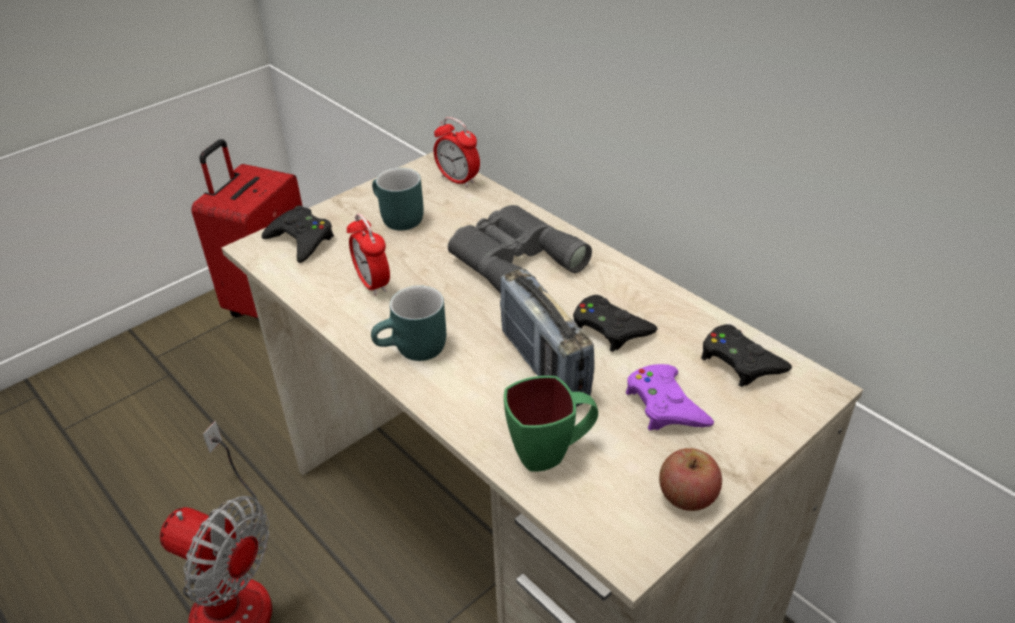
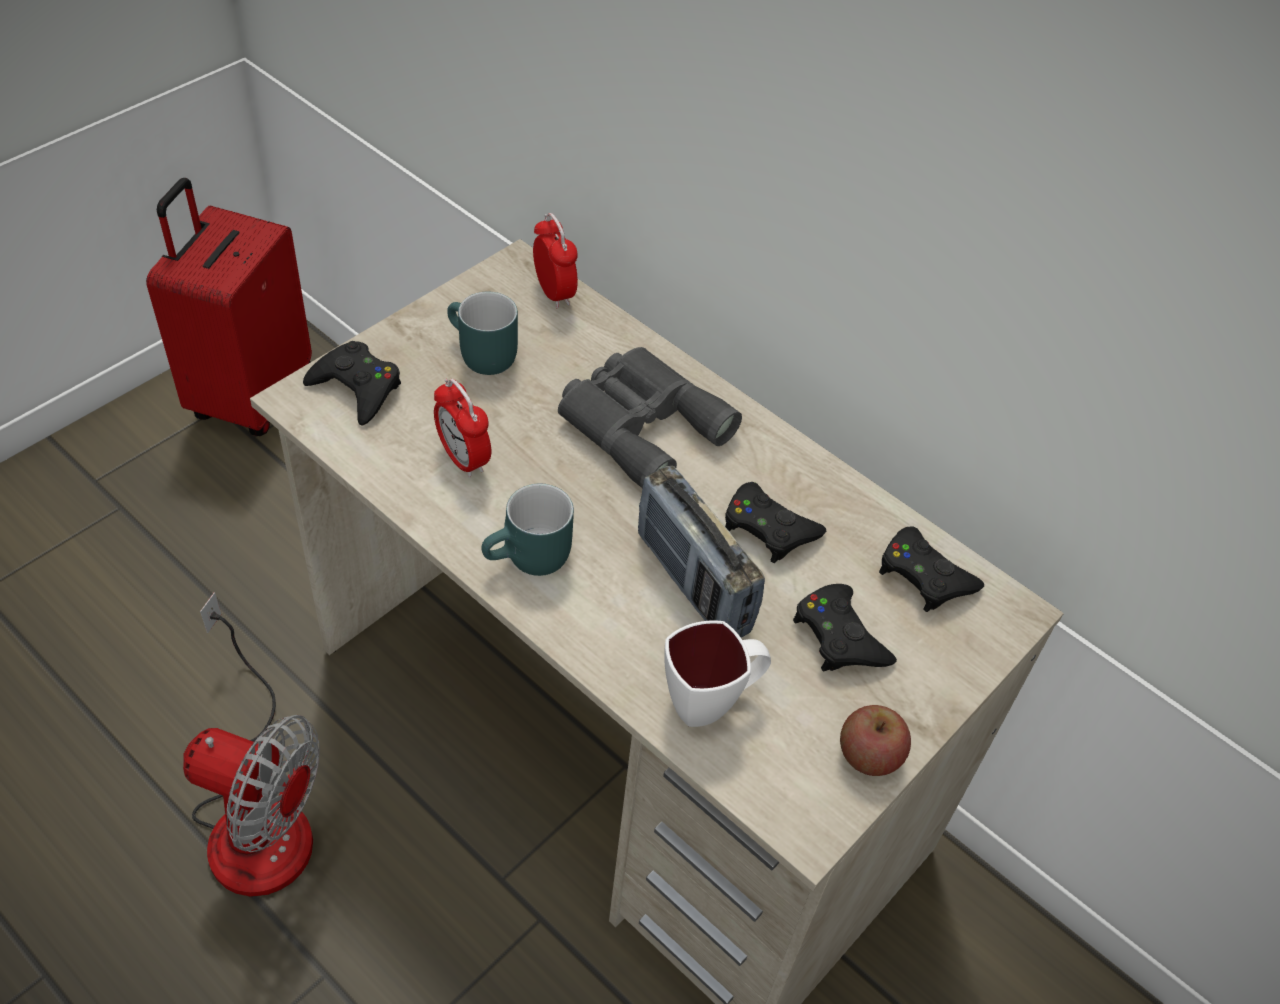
camera: 10 degrees left, 10 degrees up
alarm clock [434,117,480,187] -> alarm clock turned 150 degrees counterclockwise [533,213,578,309]
green mug [504,376,598,472] -> white mug [664,621,771,727]
purple game controller [626,364,714,430] -> black game controller [793,584,897,671]

